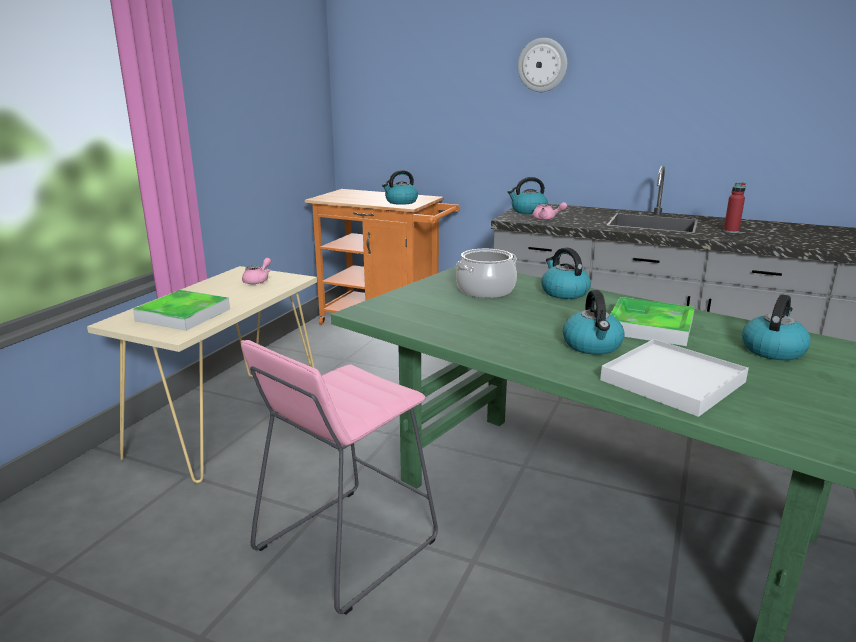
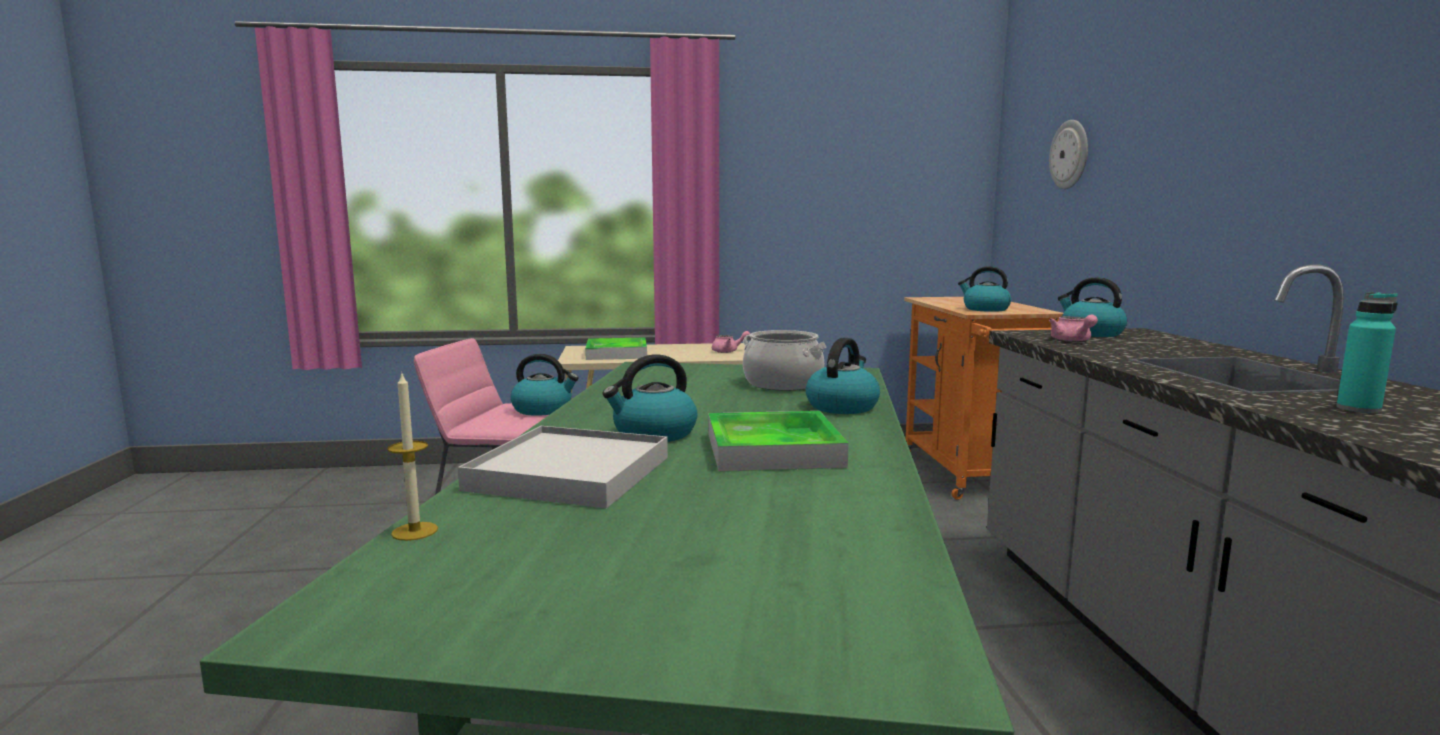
camera: 60 degrees right, 10 degrees down
wall clock [518,38,567,92] -> wall clock moved to [1049,120,1088,189]
red bottle [723,183,746,233] -> turquoise bottle [1336,292,1398,413]
kettle [742,294,811,360] -> kettle moved to [511,354,579,416]
none -> candle [387,371,438,541]

